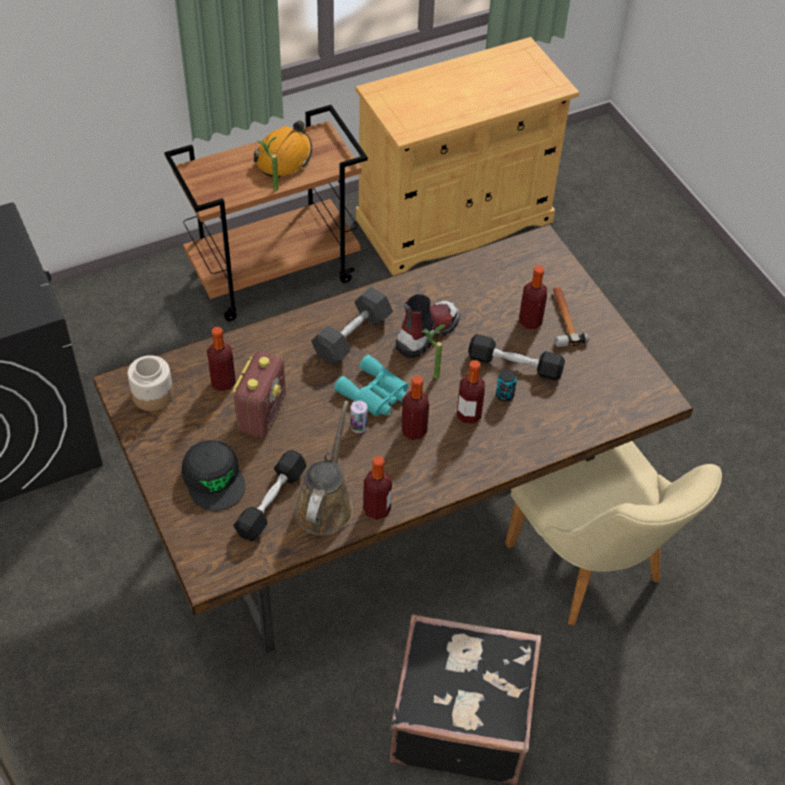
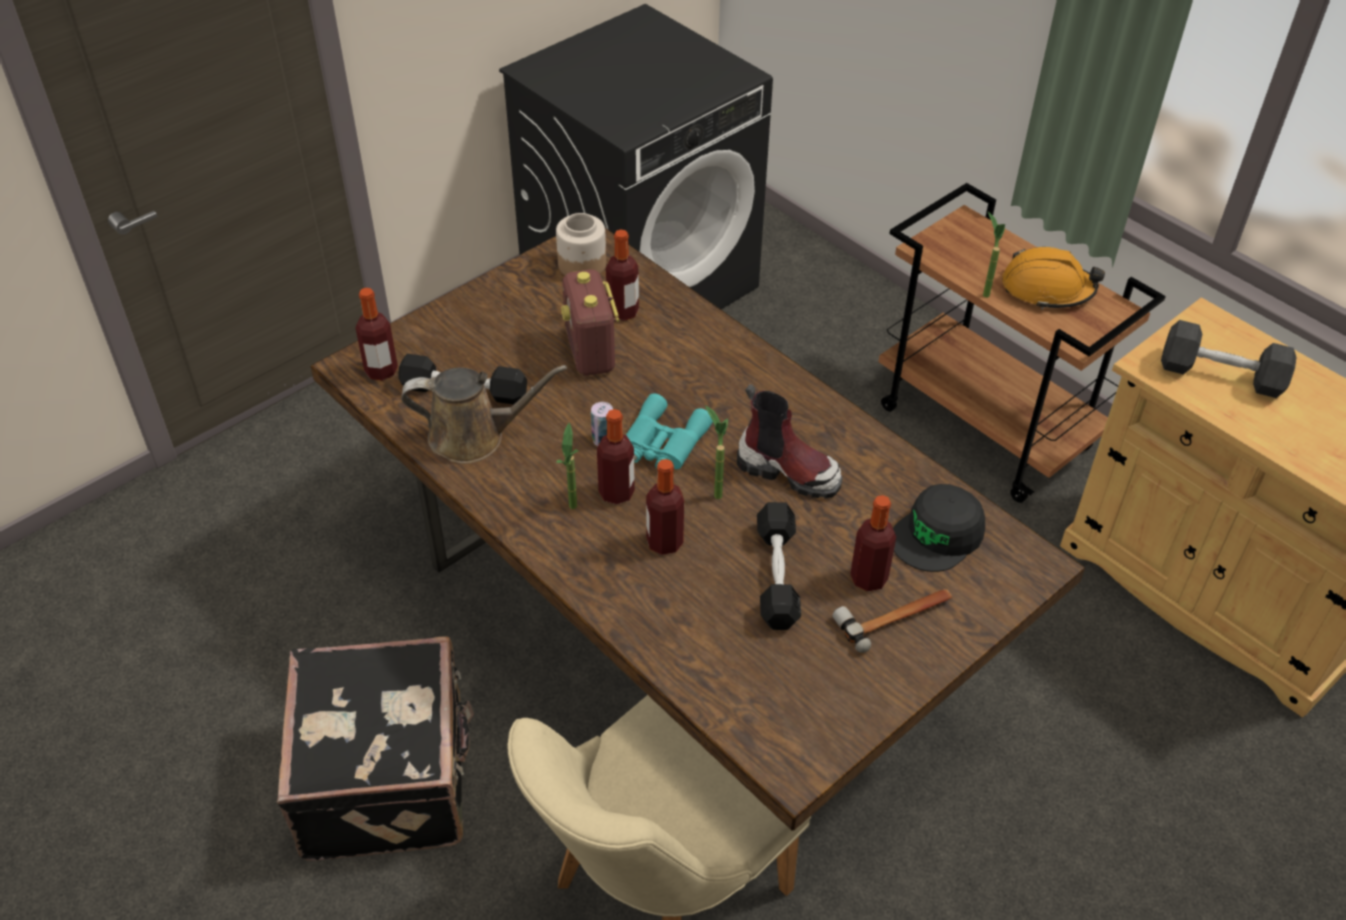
camera: 75 degrees right, 5 degrees down
black cap [182,440,246,511] -> black cap moved to [893,484,985,572]
radio [232,352,286,437] -> radio turned 75 degrees clockwise [561,269,620,376]
black dumbbell [311,287,393,366] -> black dumbbell moved to [1161,320,1297,398]
bottle [363,456,392,520] -> bottle moved to [356,288,398,381]
can [496,369,517,402] -> none
none -> potted plant [556,422,578,509]

